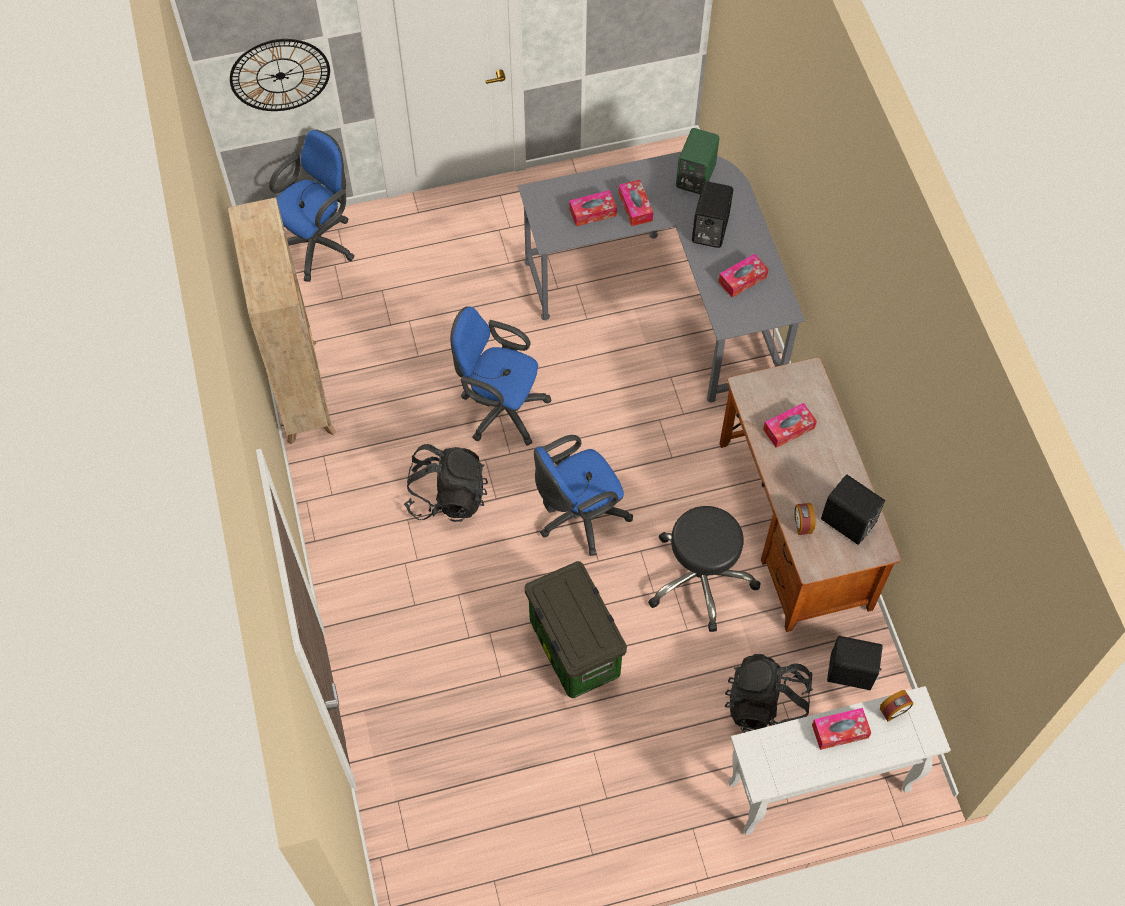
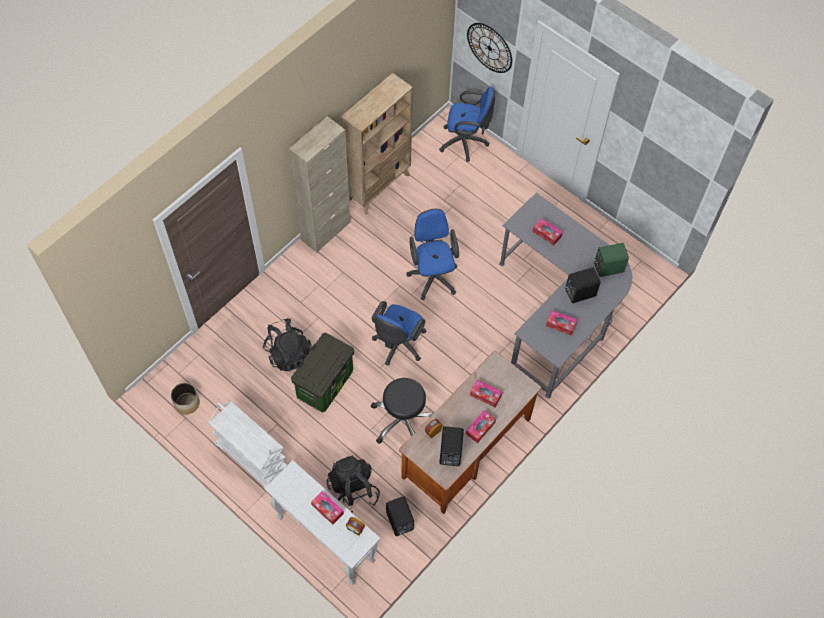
camera: 55 degrees right, 0 degrees up
black backpack [404,444,488,522] -> black backpack moved to [263,318,312,372]
blue office chair [534,435,633,556] -> blue office chair turned 90 degrees counterclockwise [372,301,427,366]
tissue box [618,180,653,226] -> tissue box moved to [466,410,496,443]
none -> planter [171,383,200,415]
none -> white cart [209,402,287,488]
none -> beige cabinet [289,116,351,253]

